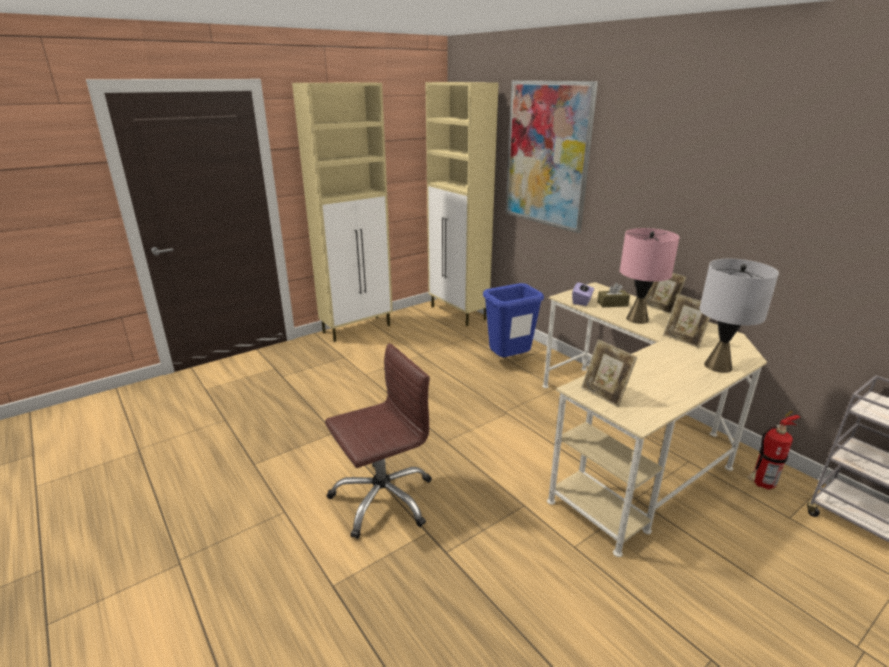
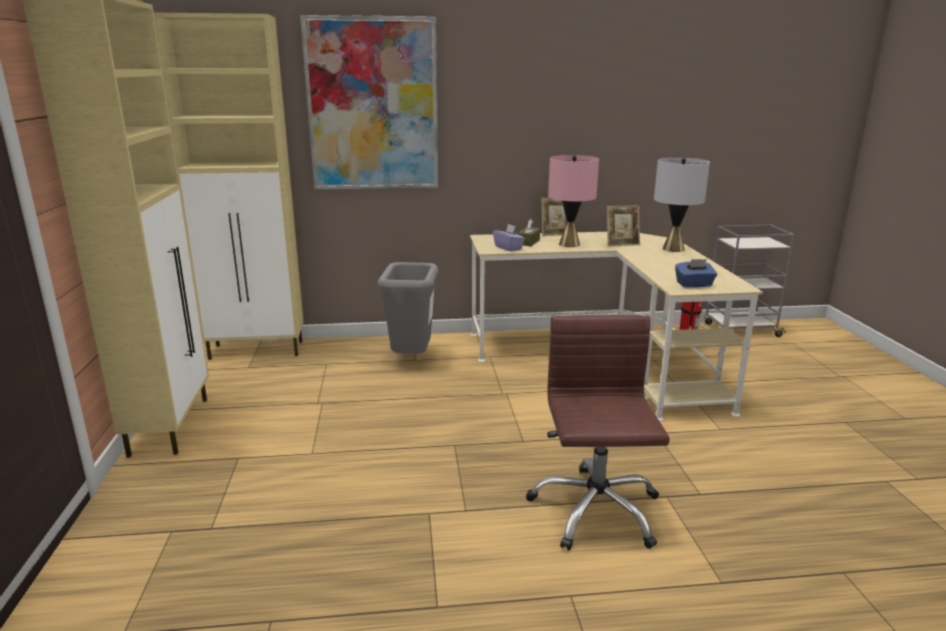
camera: 60 degrees left, 5 degrees down
blue trash can [483,283,544,357] -> grey trash can [378,262,438,354]
picture frame [581,339,637,407] -> blue tissue box [675,259,717,288]

